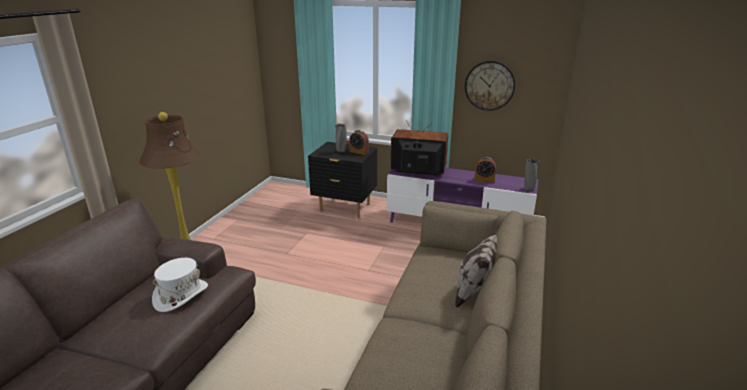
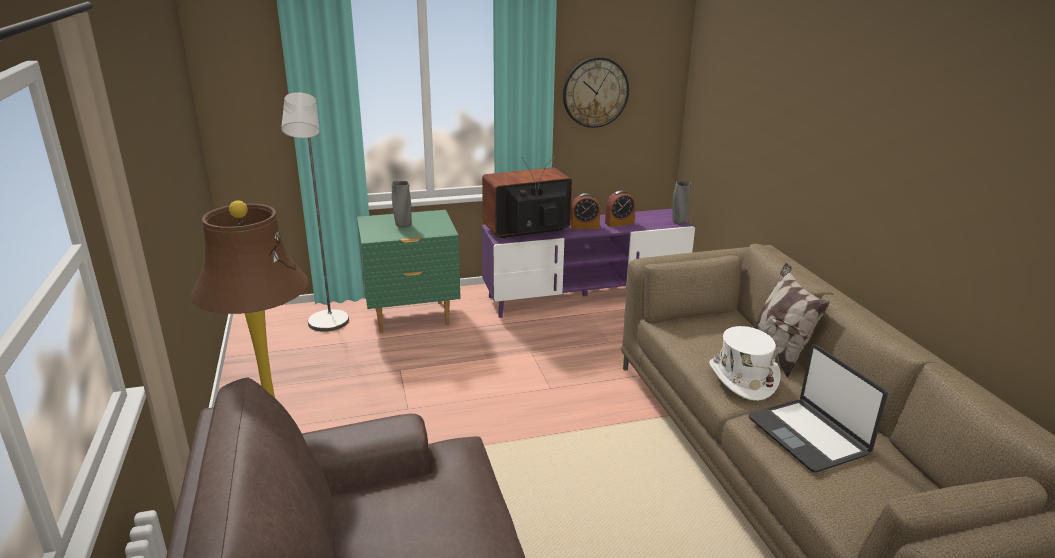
camera: 35 degrees left, 0 degrees up
white hat [152,258,208,312] -> white hat moved to [709,326,781,401]
black nightstand [308,142,377,218] -> green nightstand [357,210,460,333]
alarm clock [349,130,369,155] -> alarm clock moved to [571,193,600,229]
none -> grey floor lamp [281,92,349,332]
none -> laptop [749,344,888,473]

